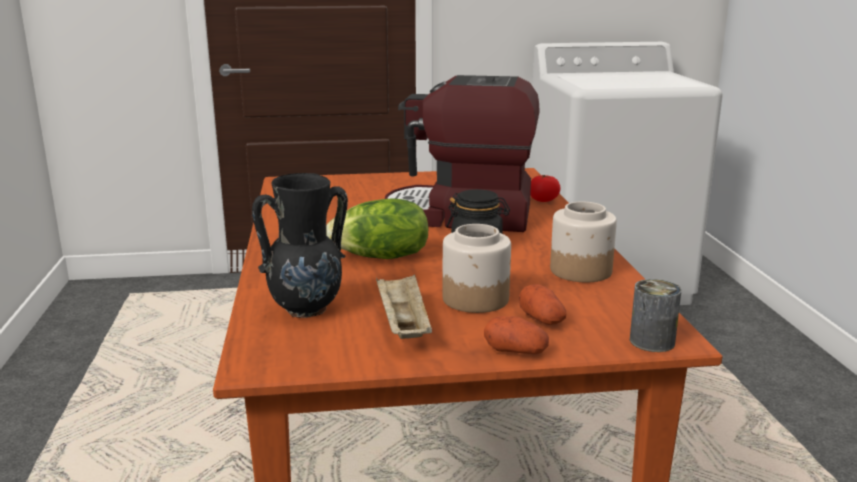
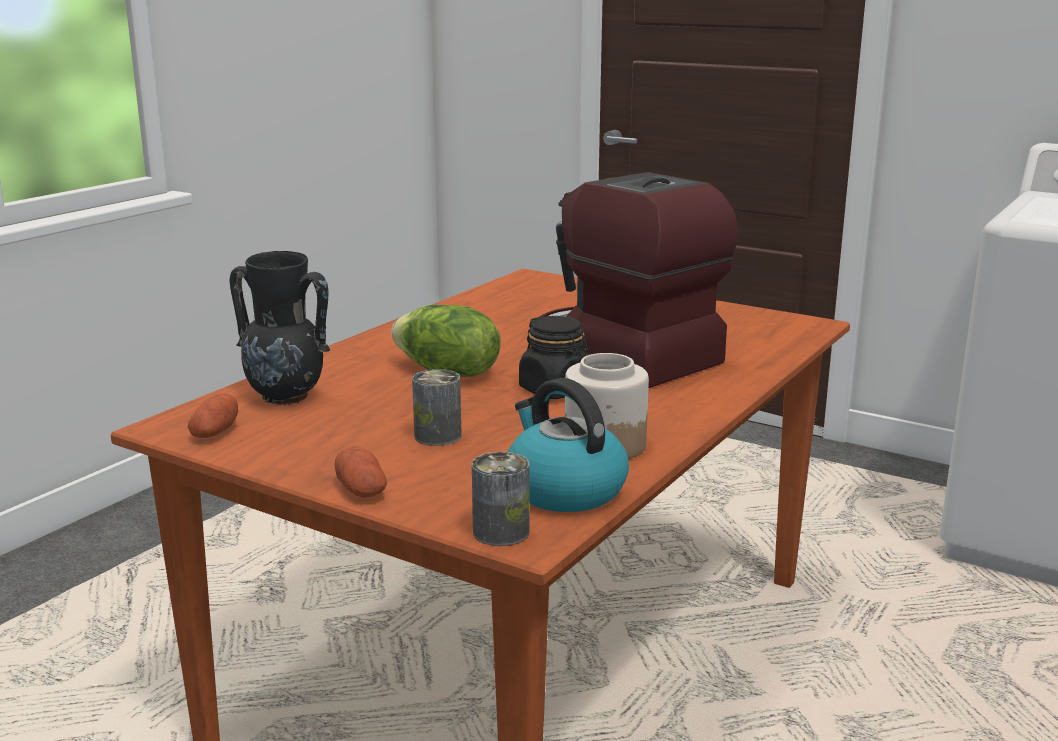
camera: 40 degrees right, 0 degrees up
beige tray [376,274,432,339] -> none
jar [442,224,511,313] -> can [412,369,462,446]
potato [519,284,566,325] -> potato moved to [188,394,238,438]
tomato [530,175,560,202] -> none
none -> kettle [508,378,629,512]

